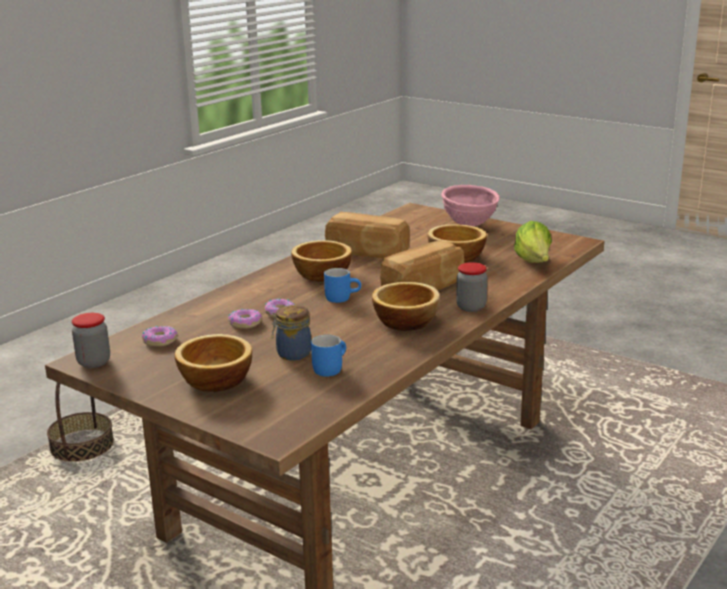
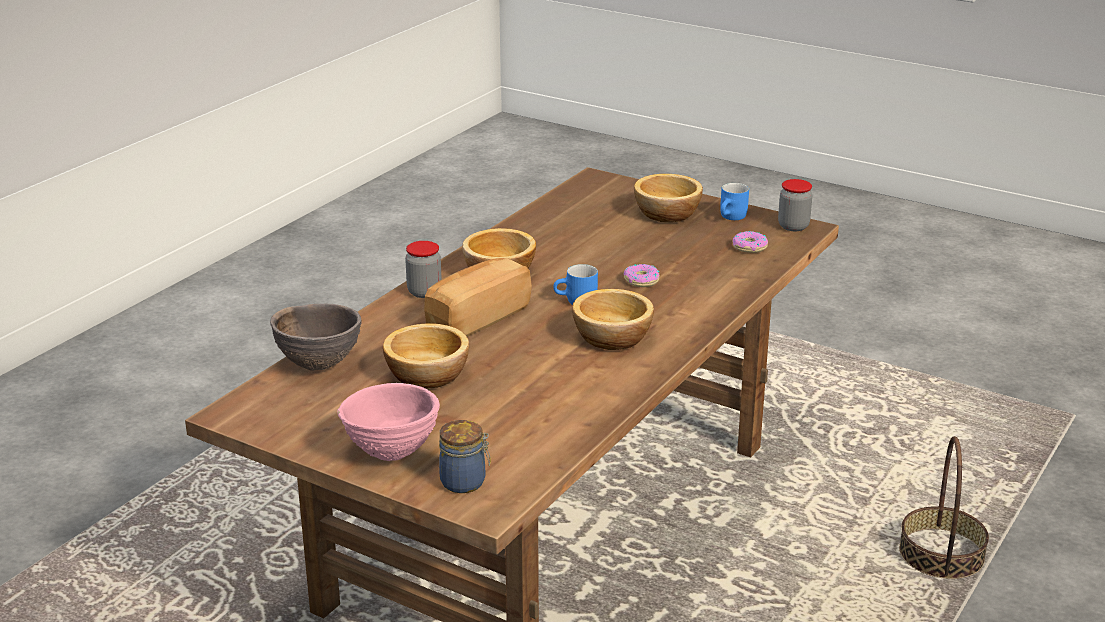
camera: 175 degrees right, 5 degrees up
donut [228,309,262,329] -> none
jar [272,305,311,360] -> jar moved to [439,420,491,493]
blue mug [311,334,346,377] -> blue mug moved to [720,183,749,220]
bread [325,212,410,258] -> none
lettuce [514,221,552,263] -> brown bowl [270,304,362,371]

